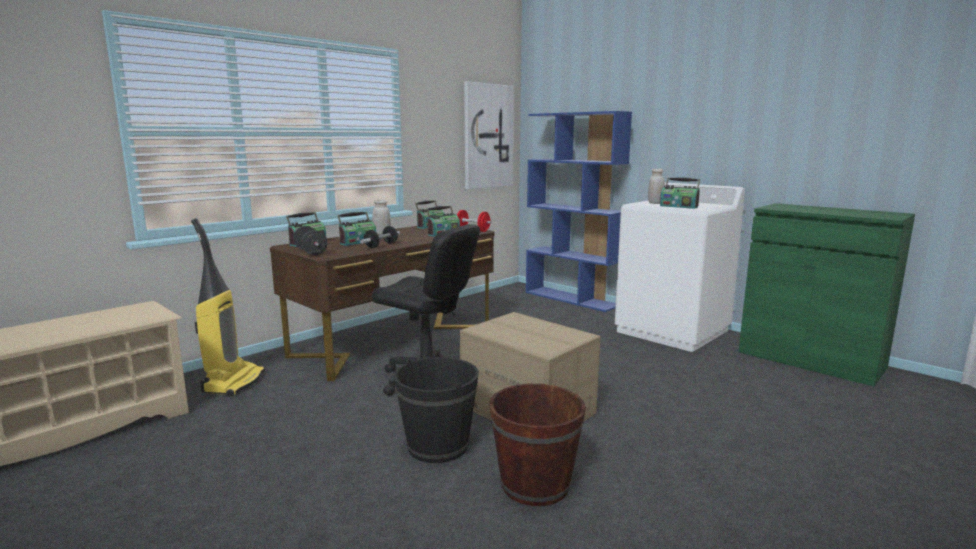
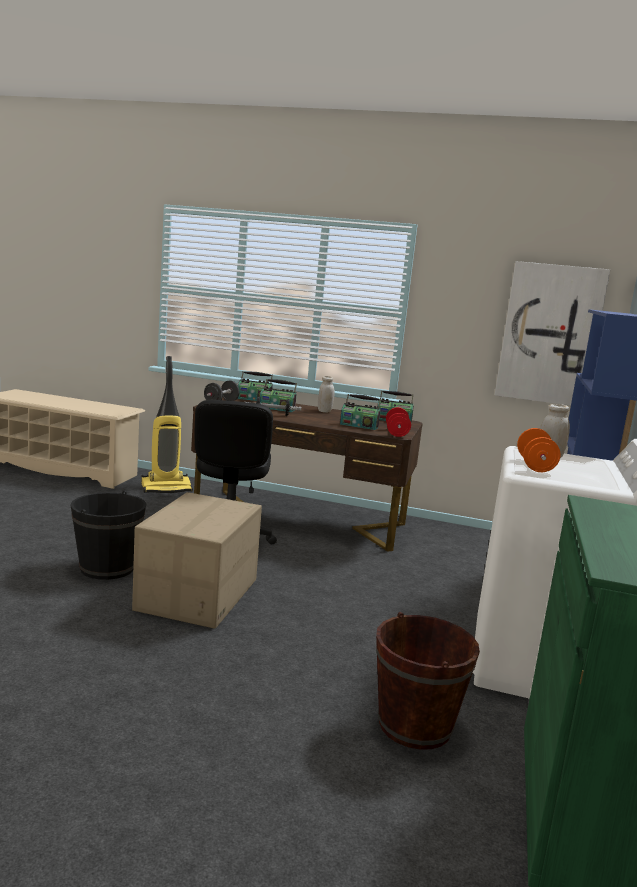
camera: 60 degrees right, 0 degrees up
brown bucket [490,384,586,506] -> brown bucket moved to [376,612,480,750]
radio [660,177,700,209] -> orange dumbbell [517,428,561,472]

